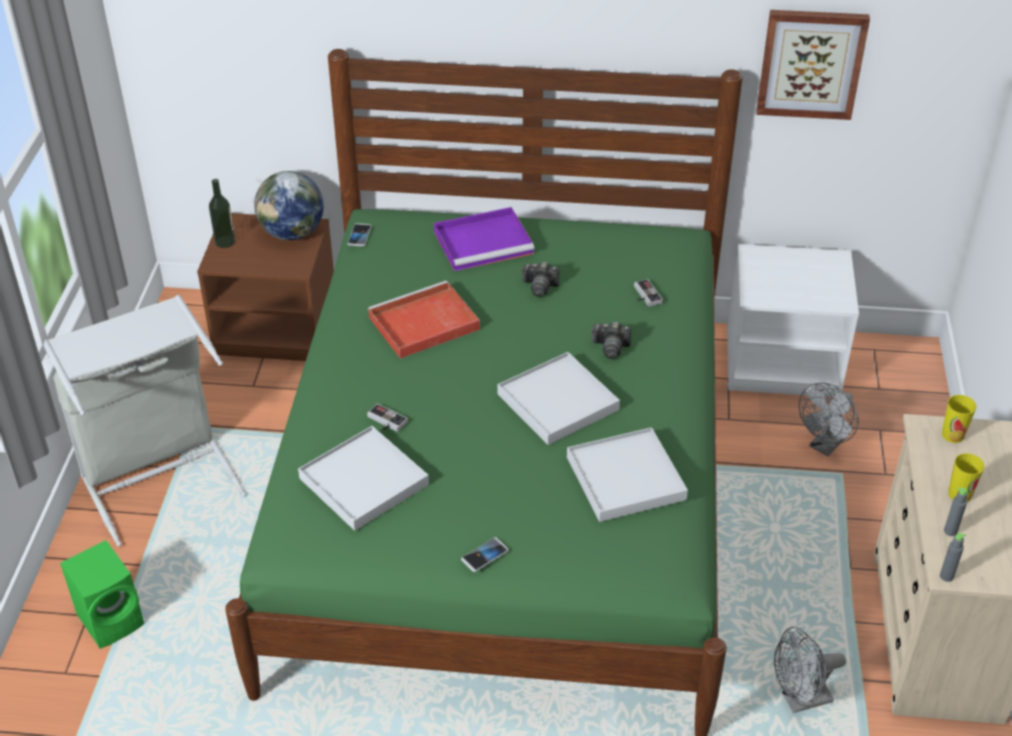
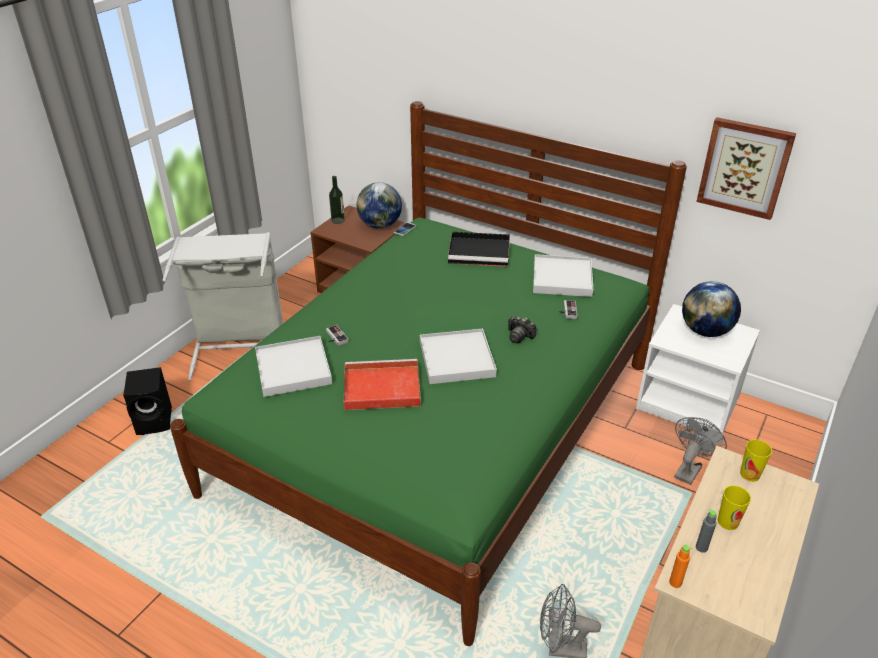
camera: 25 degrees right, 5 degrees down
green speaker [60,540,144,649] -> black speaker [123,367,172,435]
red tray [368,281,480,359] -> red tray moved to [344,359,421,410]
purple tray [434,207,534,271] -> black tray [448,232,510,267]
phone [461,537,509,572] -> none
camera [521,262,560,297] -> none
white tray [567,427,688,522] -> white tray moved to [533,254,593,297]
grey fan [799,383,859,456] -> grey fan turned 150 degrees clockwise [674,417,727,485]
grey bottle [940,533,966,582] -> orange bottle [669,545,692,588]
none -> globe [682,281,741,337]

